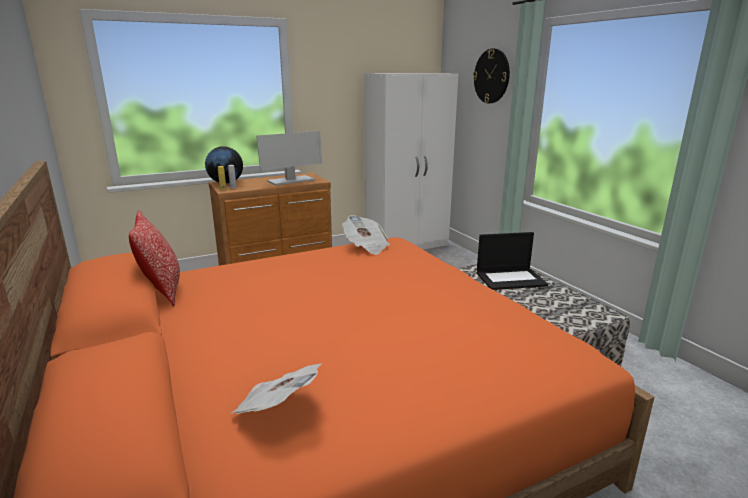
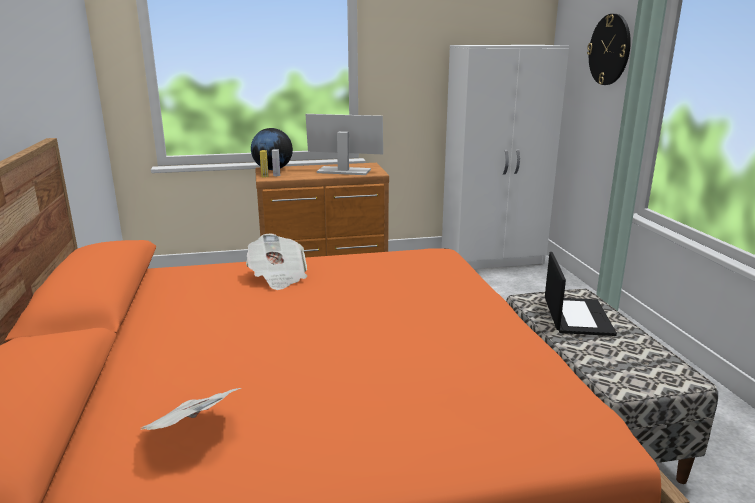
camera: 15 degrees right, 0 degrees up
pillow [129,210,180,307] -> none
monitor [256,131,322,186] -> monitor turned 150 degrees counterclockwise [305,114,383,175]
newspaper [342,215,390,255] -> newspaper moved to [246,234,307,290]
laptop [477,232,548,290] -> laptop turned 90 degrees counterclockwise [545,252,617,336]

